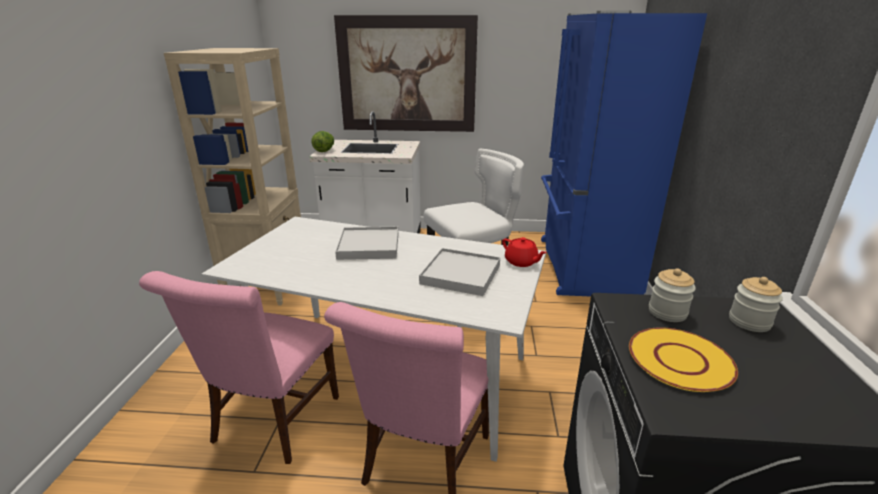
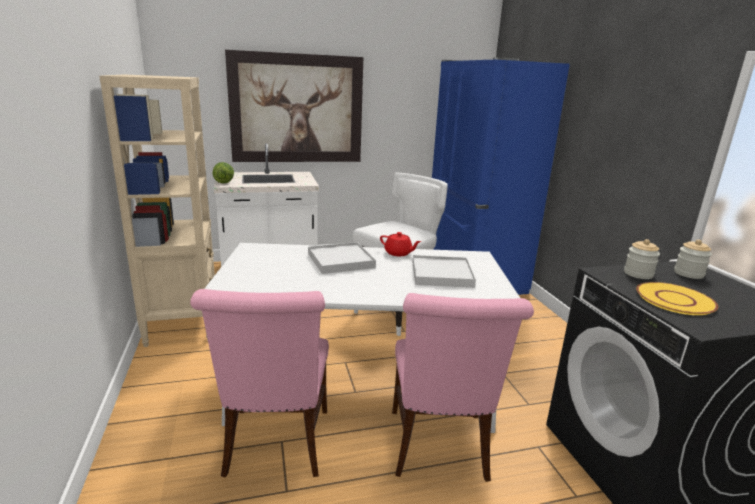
camera: 20 degrees left, 5 degrees down
red teapot [502,237,547,267] -> red teapot moved to [380,232,421,256]

